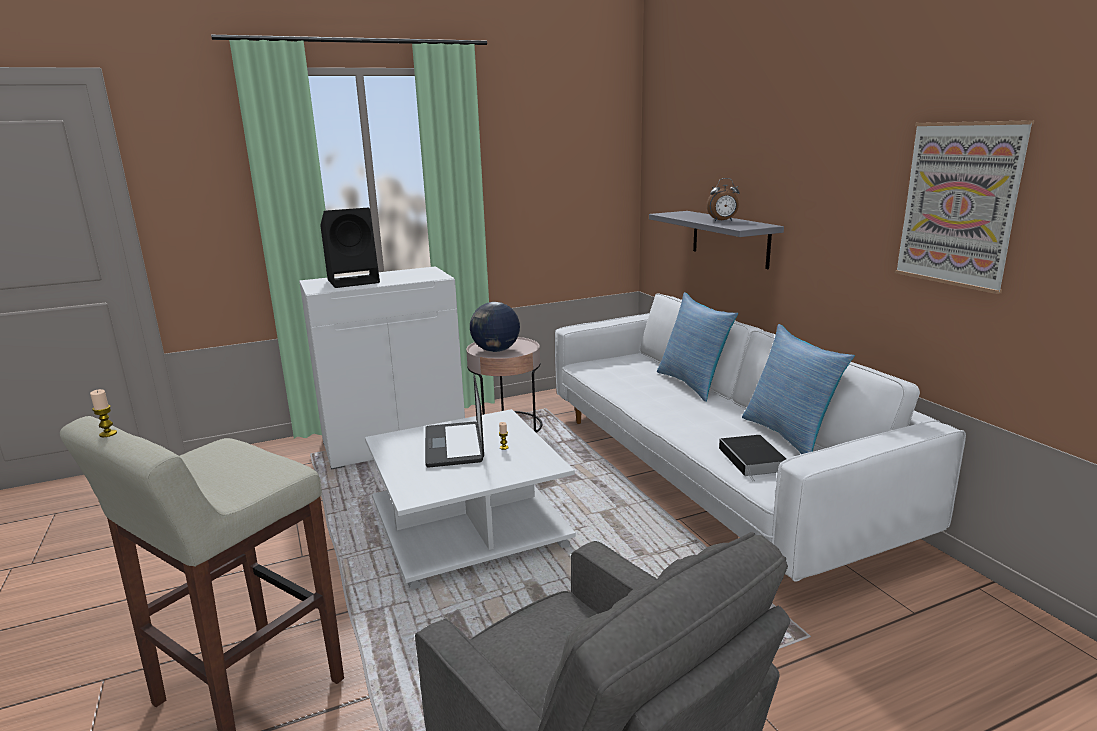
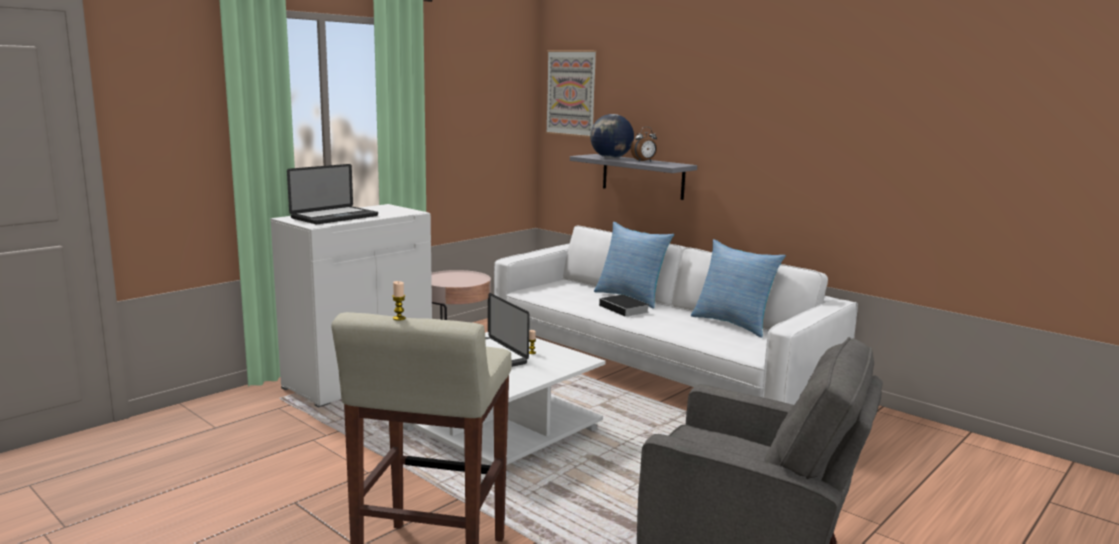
camera: 25 degrees left, 5 degrees down
black speaker [320,208,380,288] -> laptop [287,164,378,224]
globe [470,302,520,352] -> globe moved to [590,114,634,158]
book [719,435,786,482] -> book moved to [599,295,649,318]
picture [895,120,1034,294] -> picture moved to [546,50,597,138]

